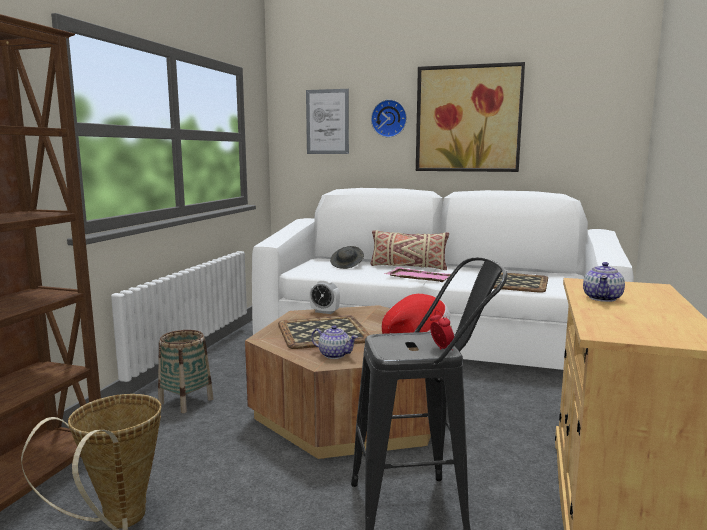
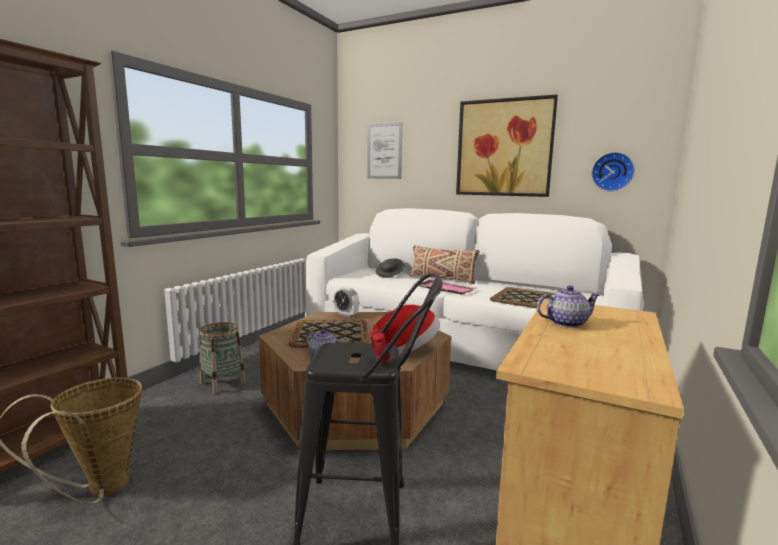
camera: 10 degrees right, 0 degrees up
wall clock [371,99,407,137] -> wall clock moved to [592,152,635,191]
teapot [583,262,625,302] -> teapot turned 135 degrees counterclockwise [537,285,600,328]

